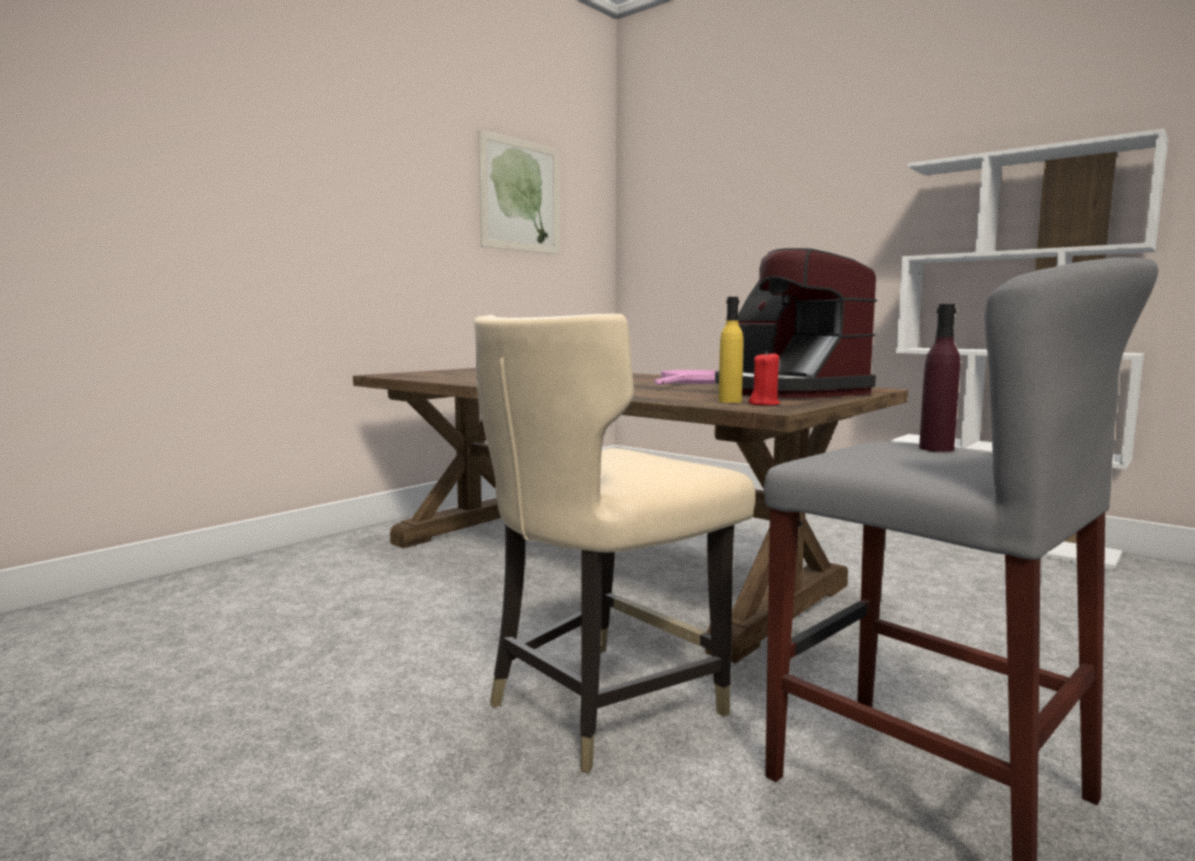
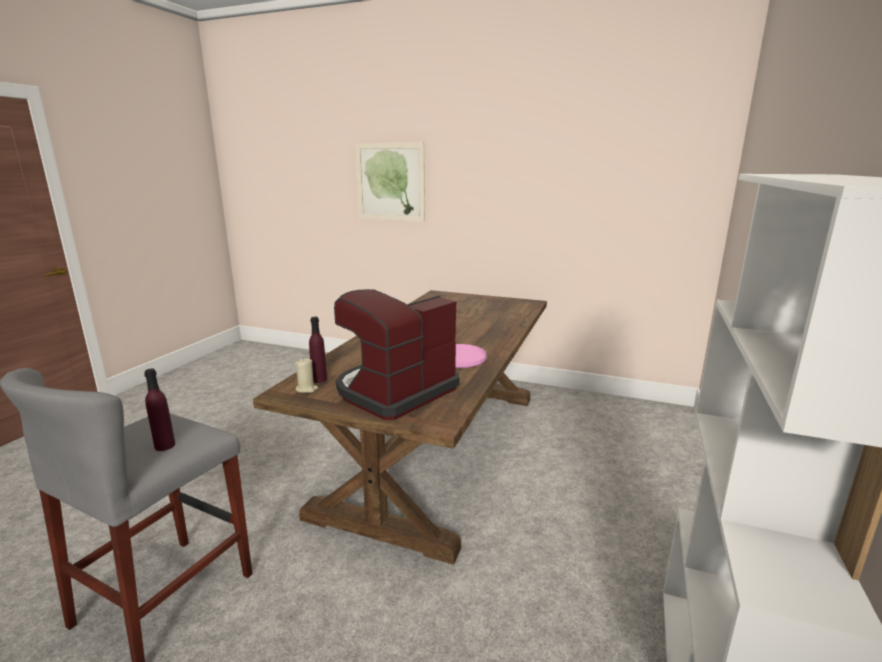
camera: 70 degrees right, 10 degrees up
beige chair [474,314,755,773] -> none
picture [478,129,560,254] -> picture moved to [355,142,425,222]
yellow bottle [718,297,743,403] -> purple bottle [309,317,327,383]
red candle [748,351,780,405] -> beige candle [295,358,318,393]

